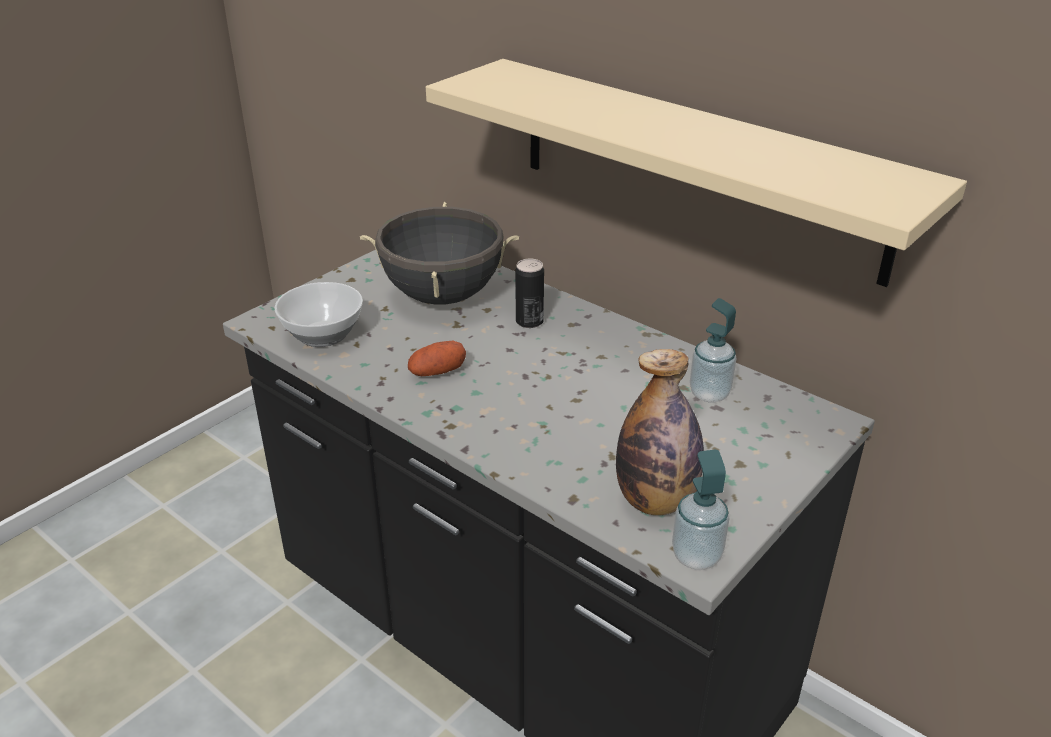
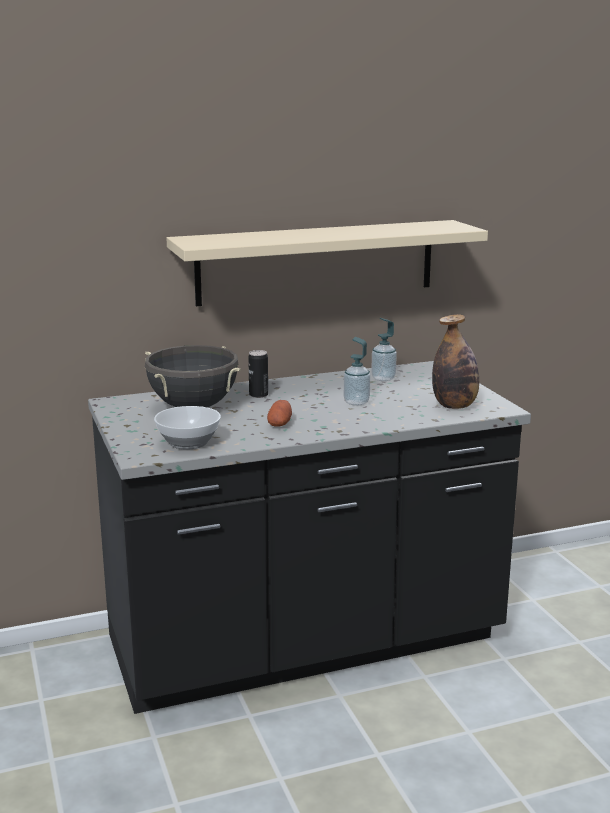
camera: 60 degrees left, 15 degrees down
soap dispenser [672,449,730,570] -> soap dispenser moved to [344,337,370,406]

